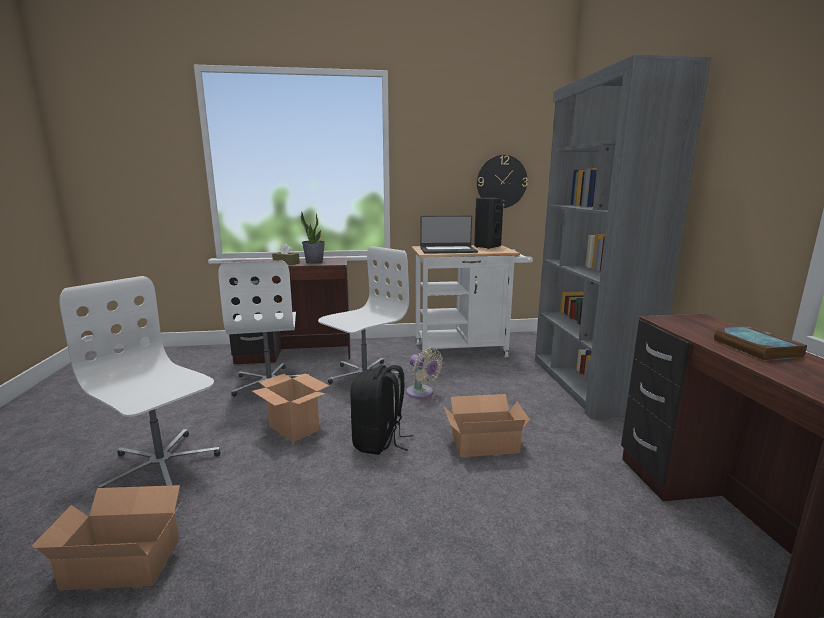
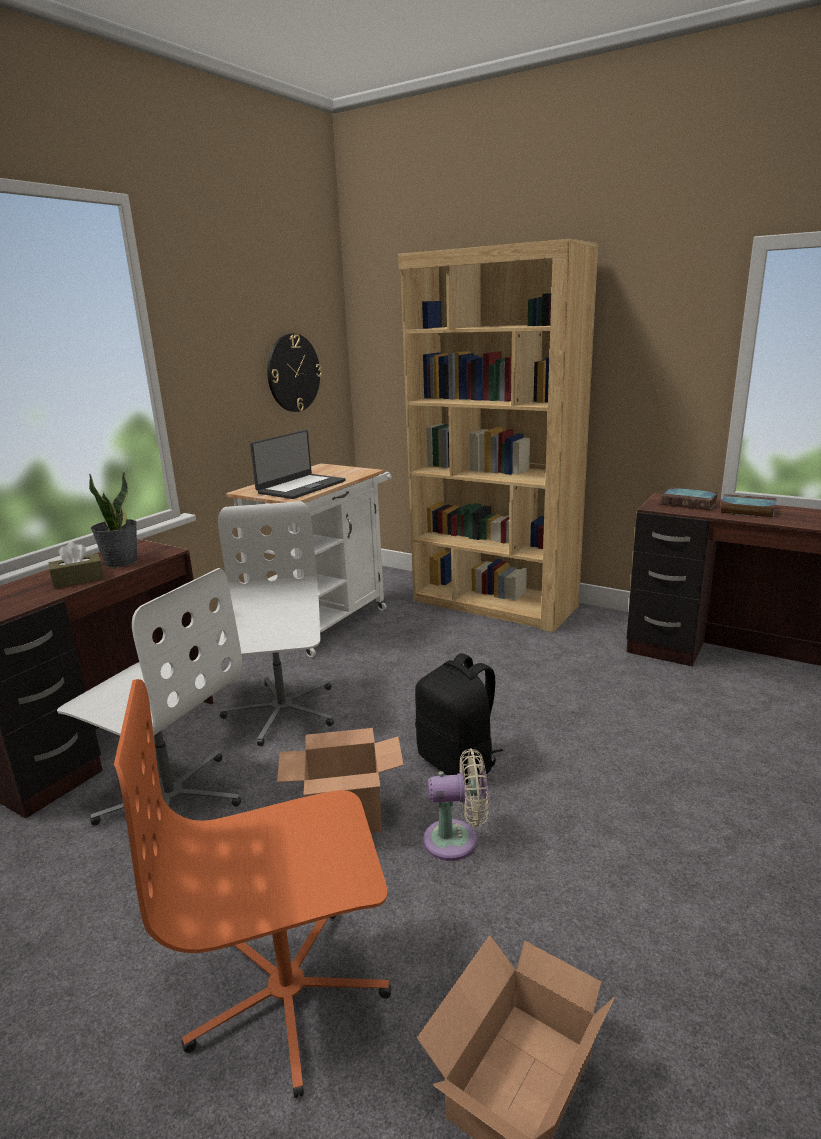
camera: 50 degrees left, 5 degrees up
white office chair [59,276,221,488] -> orange office chair [114,679,391,1098]
beige fan [406,347,443,398] -> beige fan moved to [423,749,489,861]
cardboard box [444,394,530,457] -> none
black speaker [474,198,504,249] -> none
grey bookcase [535,55,712,419] -> brown bookcase [398,239,598,632]
none -> book [661,487,719,510]

